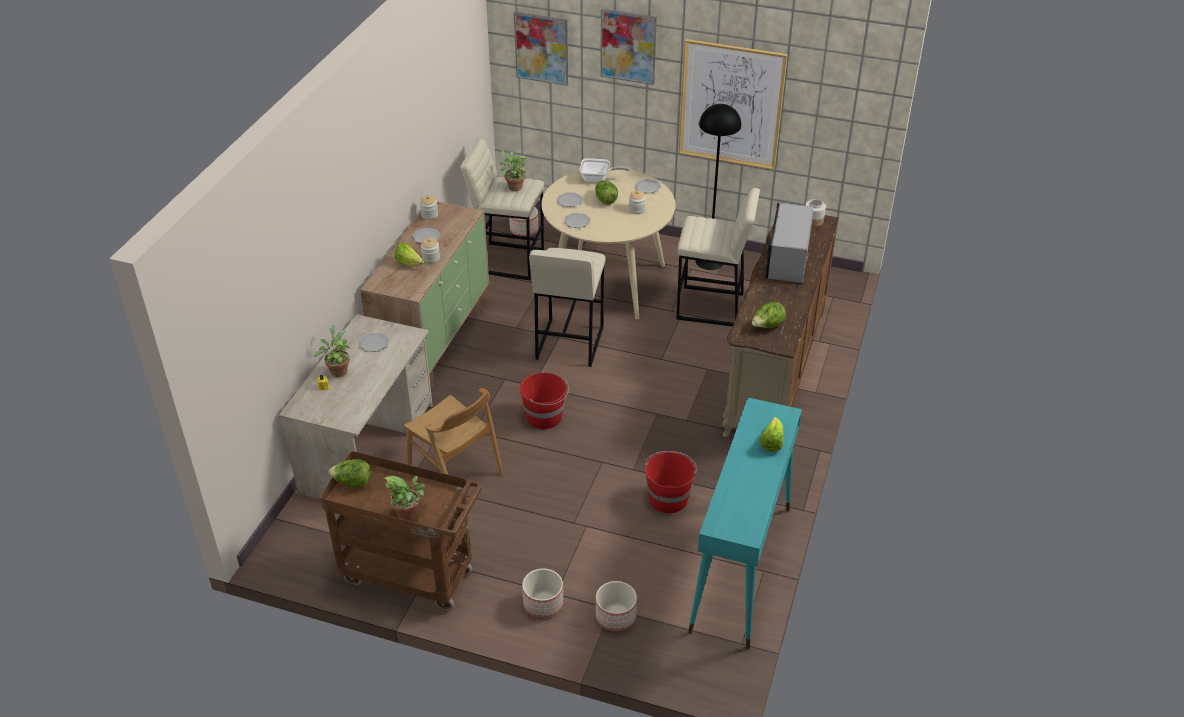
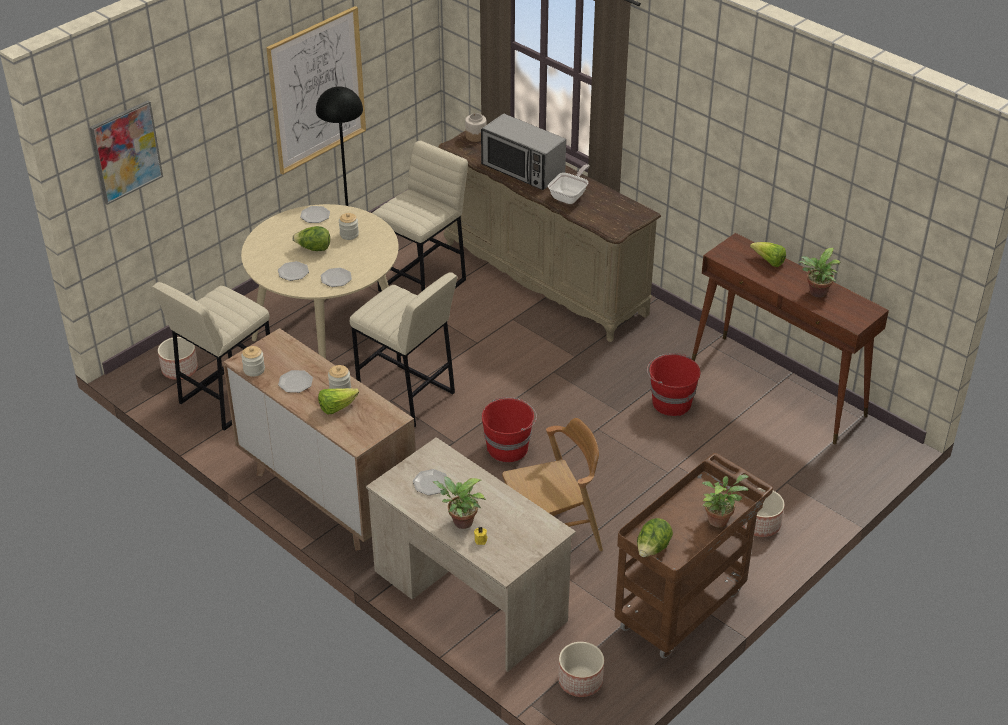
camera: 65 degrees left, 0 degrees up
potted plant [499,150,527,191] -> potted plant moved to [798,248,840,298]
frying pan [580,158,630,183] -> frying pan moved to [548,164,590,204]
planter [596,581,637,631] -> planter moved to [558,642,604,697]
picture [600,9,657,85] -> none
turquoise console table [688,398,802,649] -> brown console table [692,233,889,444]
lettuce [752,302,786,328] -> none

